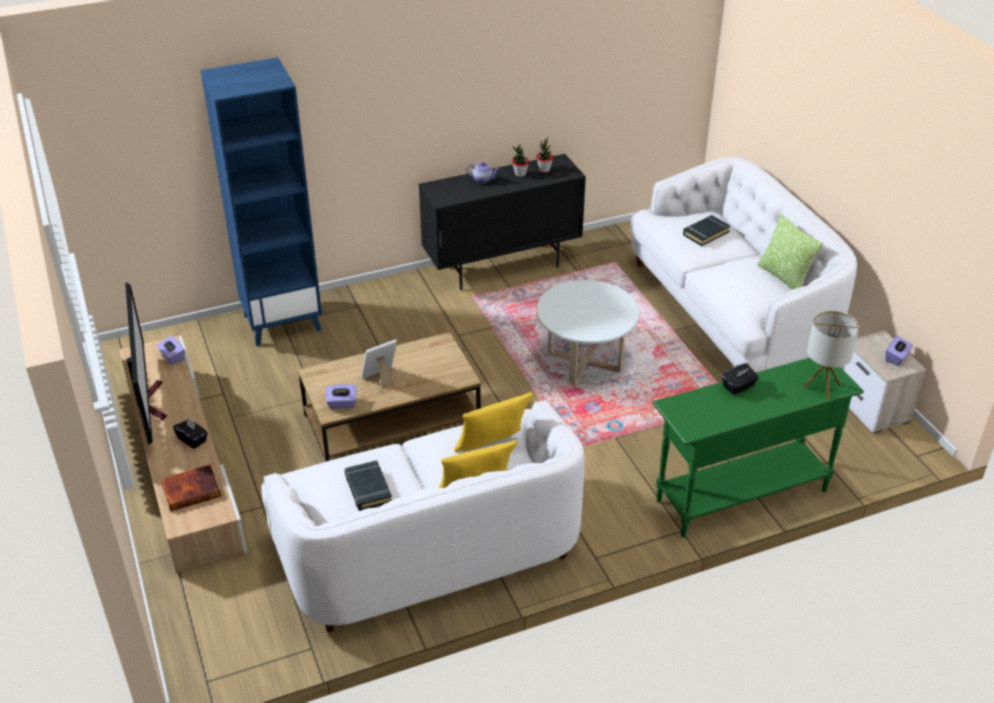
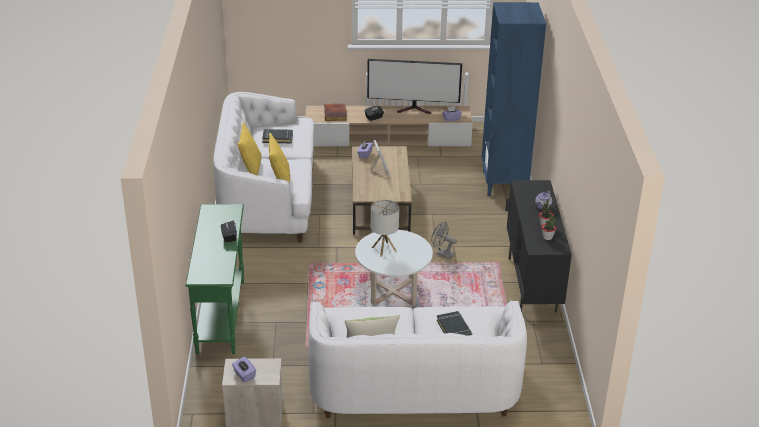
camera: 110 degrees right, 5 degrees down
table lamp [803,311,859,399] -> table lamp moved to [371,200,399,257]
none -> grey fan [431,222,457,259]

